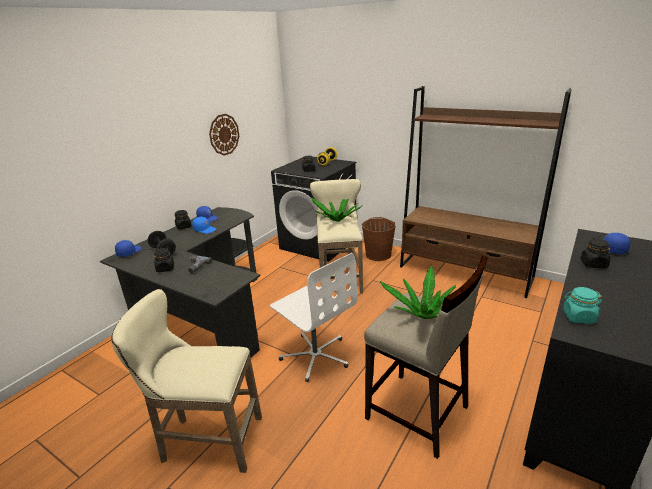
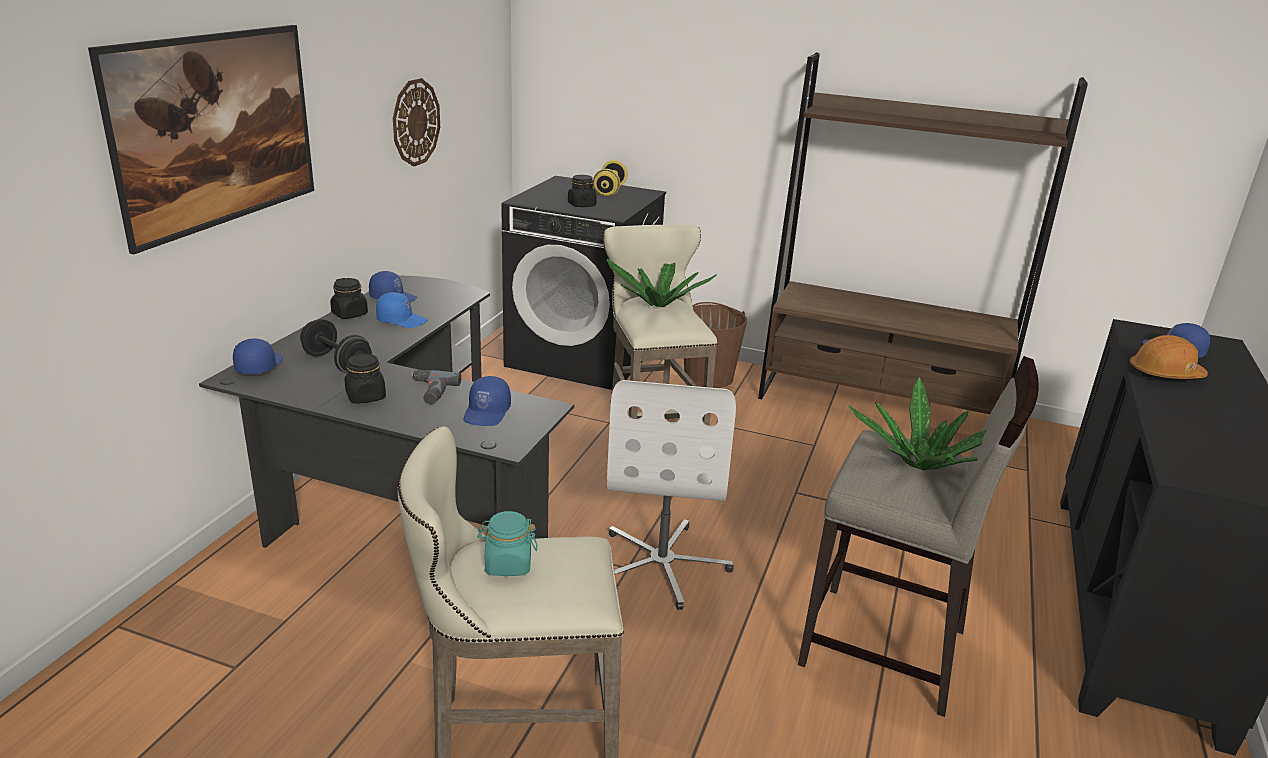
camera: 15 degrees left, 0 degrees up
white office chair [270,253,358,382] -> white office chair turned 60 degrees clockwise [607,380,736,610]
turquoise jar [563,287,602,324] -> turquoise jar moved to [477,511,537,576]
black jar [581,238,610,268] -> orange hard hat [1130,335,1208,379]
none -> picture [88,25,314,254]
none -> blue cap [463,376,511,426]

